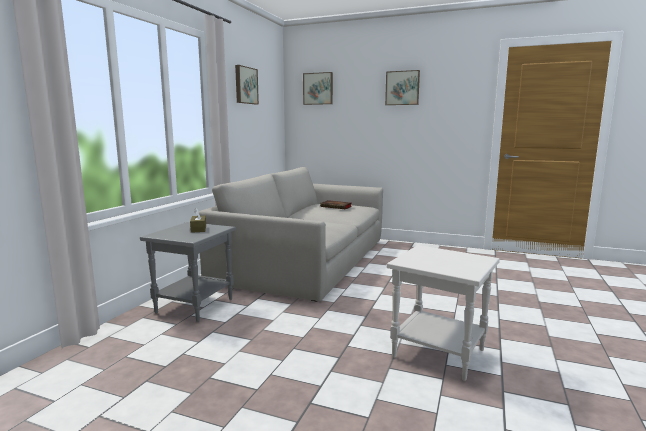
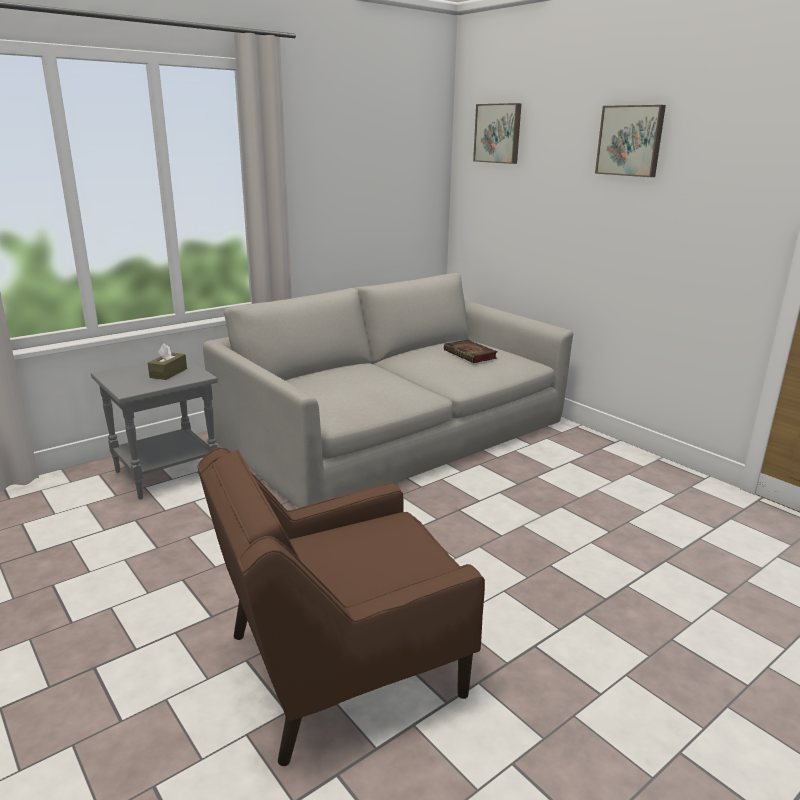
camera: 30 degrees right, 10 degrees up
picture [235,65,259,104] -> none
white side table [387,245,500,381] -> brown armchair [197,447,485,766]

